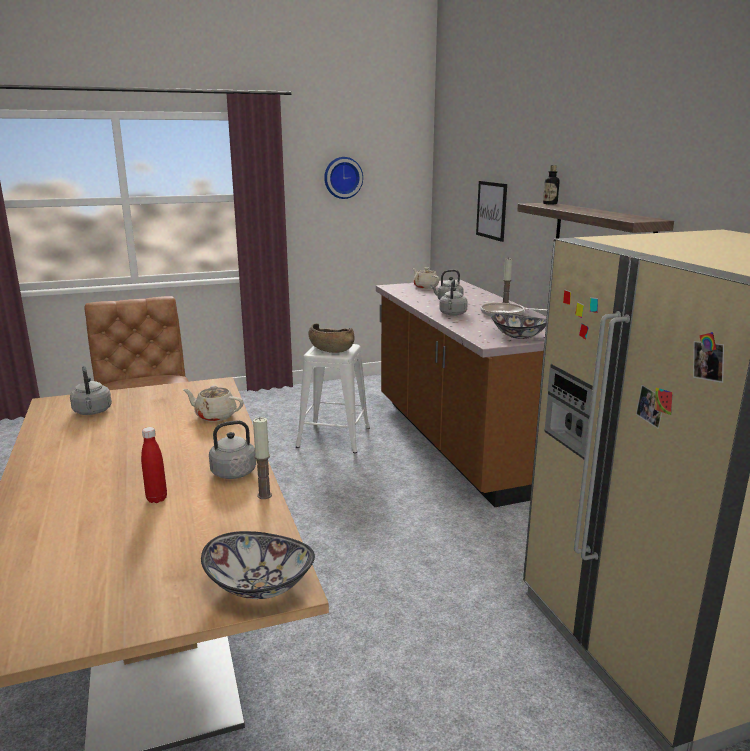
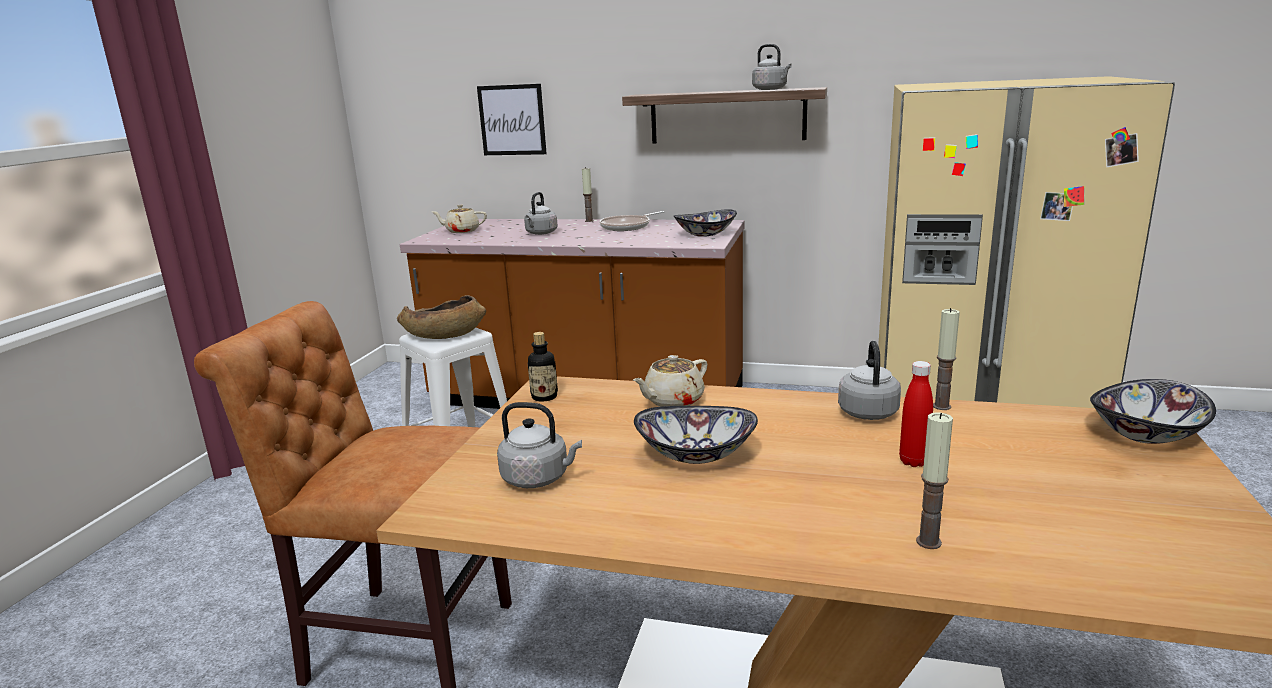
camera: 55 degrees left, 0 degrees up
wall clock [324,157,363,199] -> none
grey kettle [439,279,468,316] -> grey kettle moved to [752,44,792,90]
bottle [543,165,560,204] -> bottle moved to [527,332,558,401]
none -> bowl [634,406,758,464]
none -> candle [916,413,953,549]

